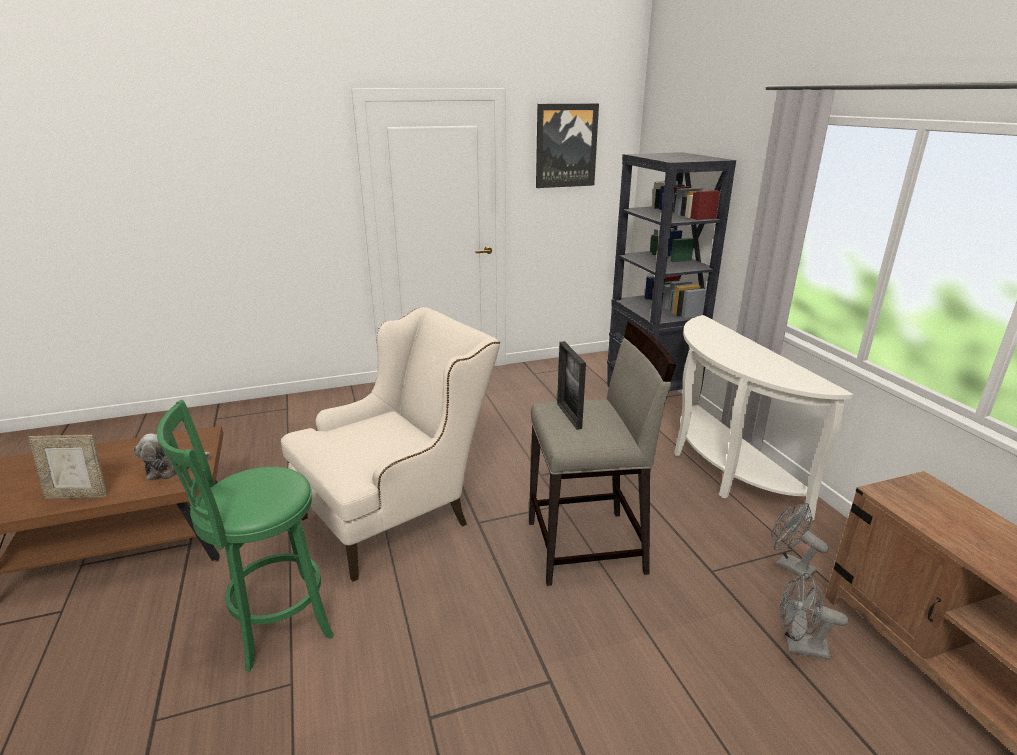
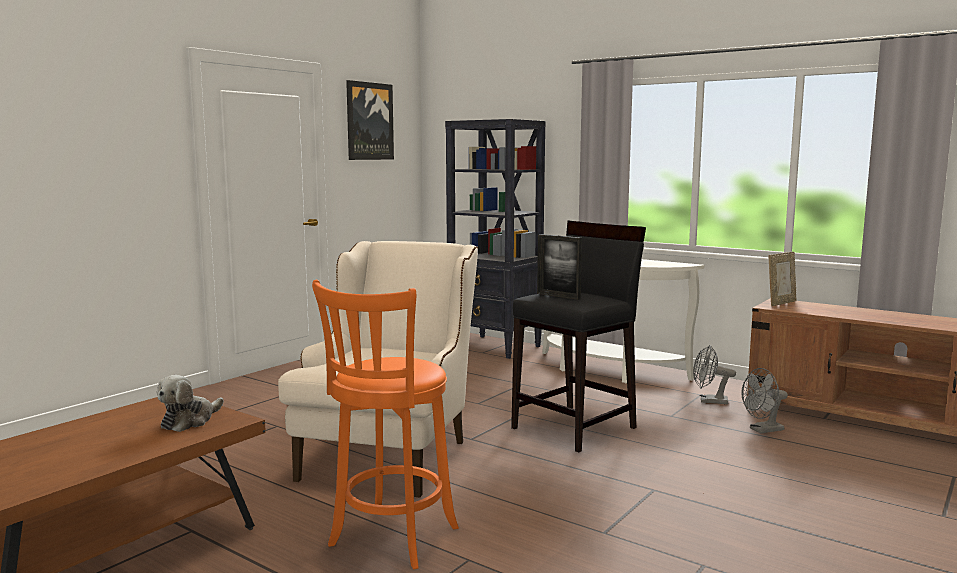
camera: 35 degrees left, 15 degrees down
picture frame [29,435,107,499] -> picture frame moved to [769,252,797,306]
green stool [157,400,334,672] -> orange stool [312,280,459,569]
beige stool [529,322,676,586] -> black stool [511,221,646,453]

